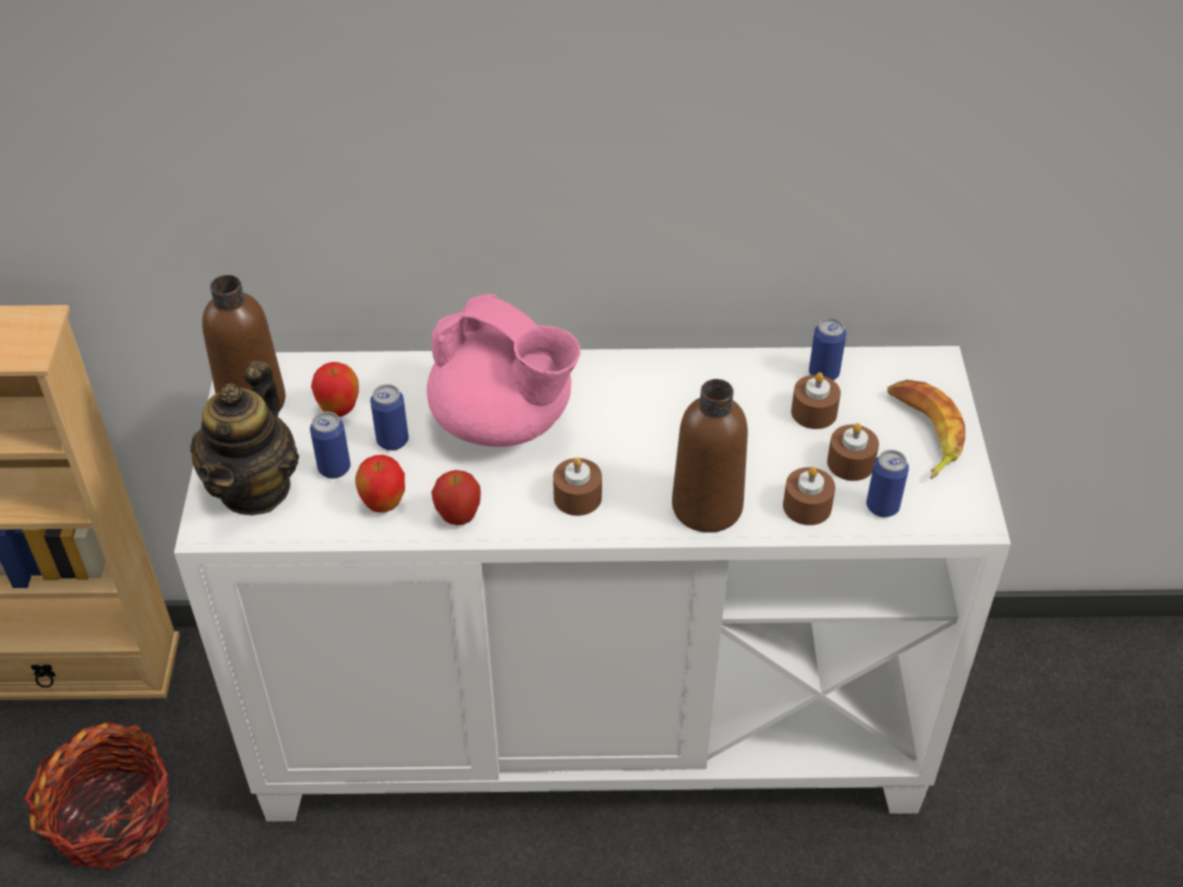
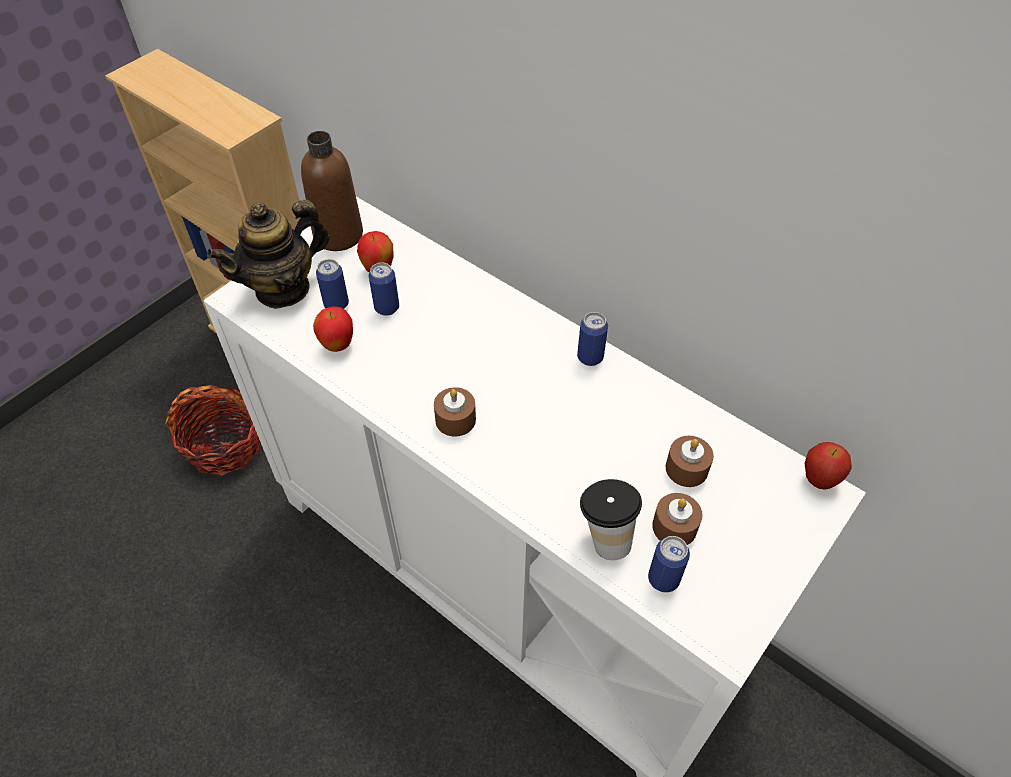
camera: 40 degrees right, 5 degrees up
pink teapot [427,294,581,447] -> none
apple [431,470,481,525] -> apple moved to [804,442,852,490]
brown bottle [672,379,748,533] -> none
brown candle [783,467,835,525] -> cup [580,479,642,560]
can [809,318,846,380] -> can moved to [577,312,608,366]
banana [887,380,965,479] -> none

